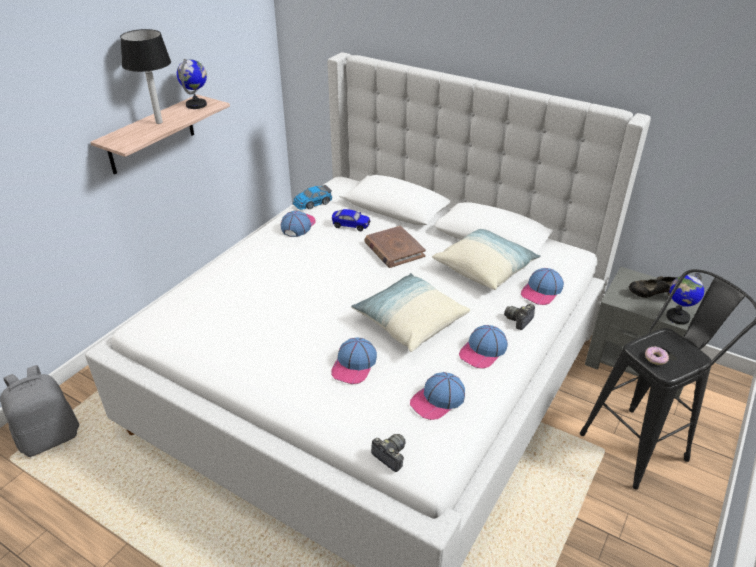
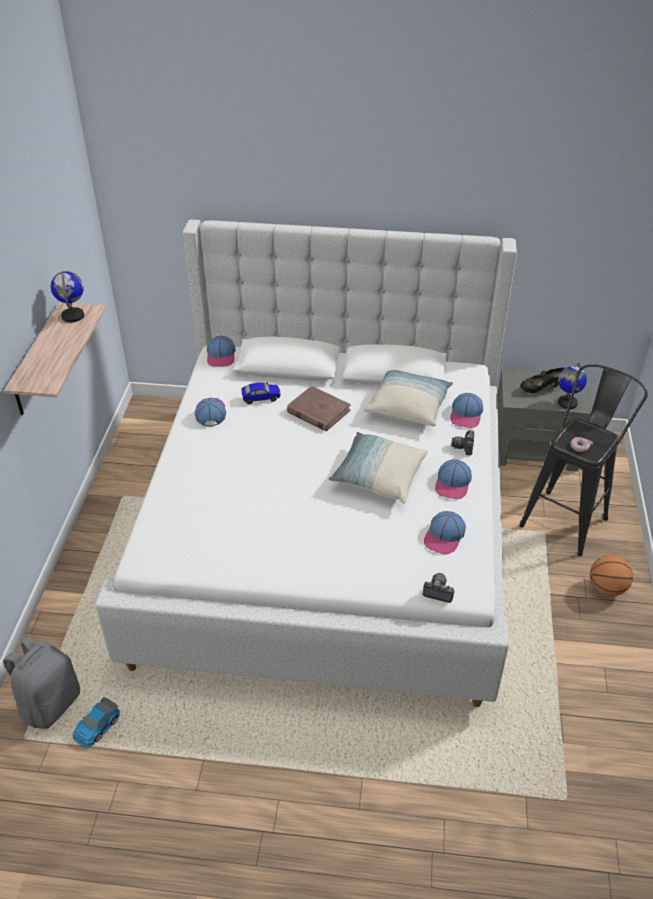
camera: 25 degrees left, 5 degrees up
table lamp [120,29,171,124] -> none
toy car [293,185,332,210] -> toy car moved to [73,697,120,749]
cap [331,337,377,384] -> cap moved to [207,336,236,367]
none -> basketball [590,555,633,596]

